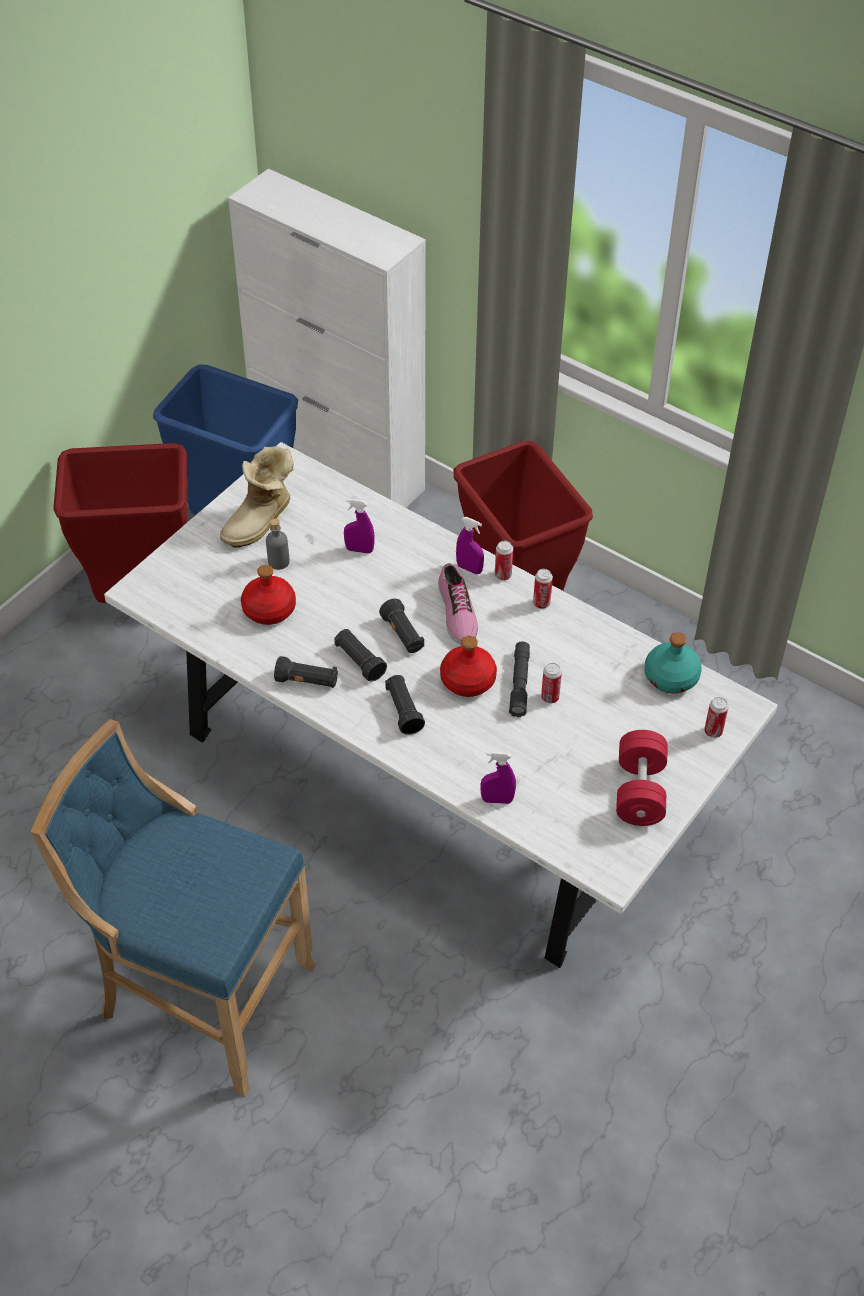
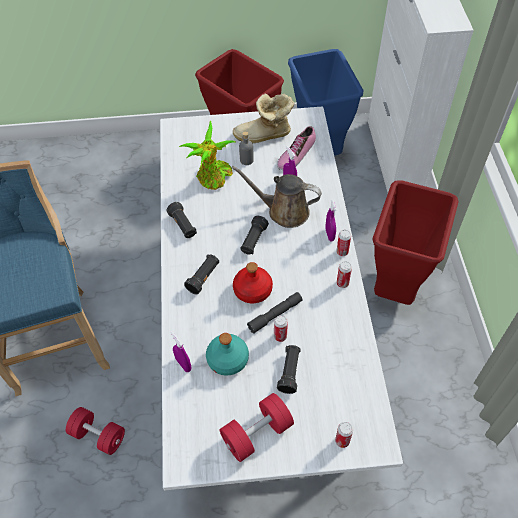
camera: 50 degrees right, 5 degrees up
red bottle [241,565,296,625] -> potted plant [179,121,237,190]
black flashlight [334,629,387,682] -> black flashlight moved to [277,345,301,394]
shoe [438,563,478,645] -> shoe moved to [277,126,316,170]
turquoise bottle [644,633,702,694] -> turquoise bottle moved to [206,333,249,375]
none -> red dumbbell [66,407,125,455]
none -> brown watering can [232,166,322,228]

